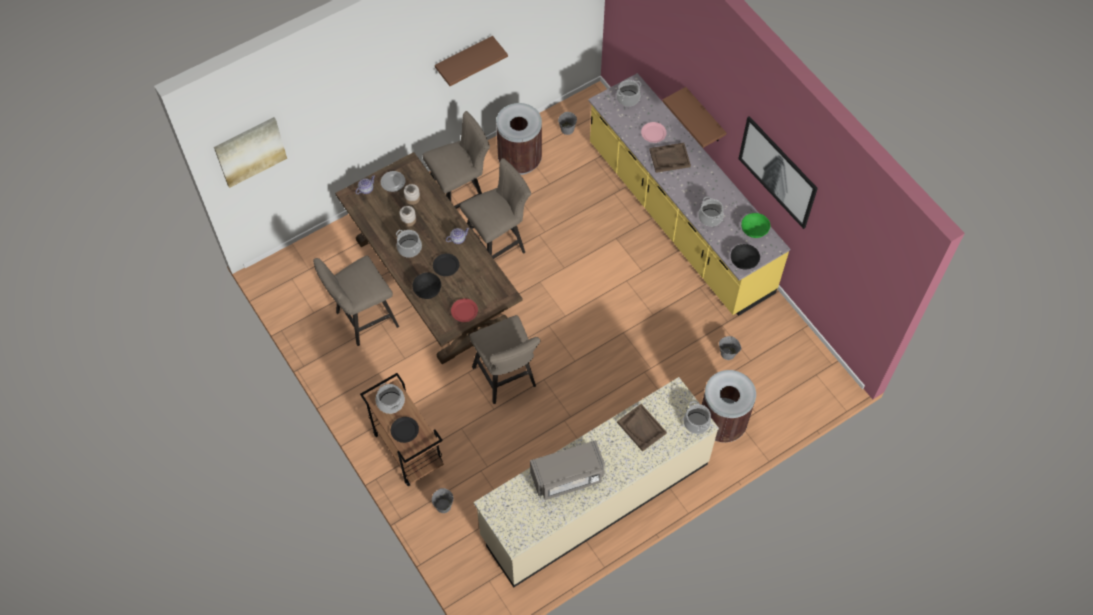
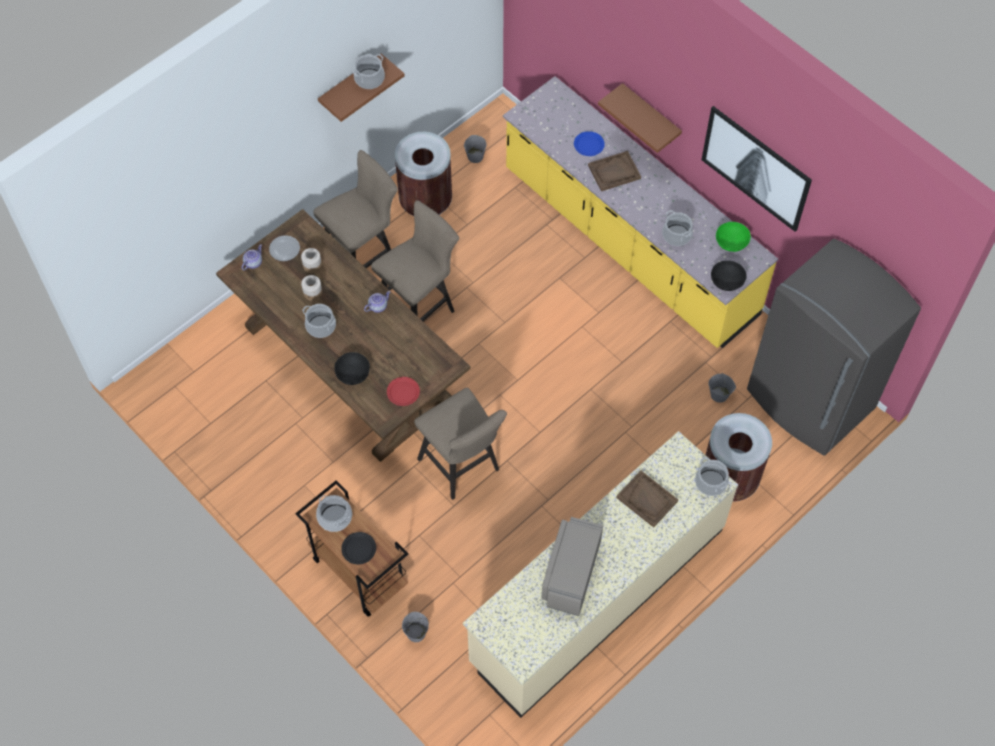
camera: 10 degrees left, 0 degrees up
picture [214,117,287,188] -> none
beige stool [313,255,399,346] -> none
black plate [433,253,459,276] -> none
grey microwave [530,440,605,500] -> grey microwave turned 135 degrees clockwise [541,517,603,616]
cooking pot [617,80,641,107] -> cooking pot moved to [353,54,385,89]
pink plate [641,122,667,143] -> blue plate [574,131,605,156]
none -> grey fridge [747,239,921,456]

